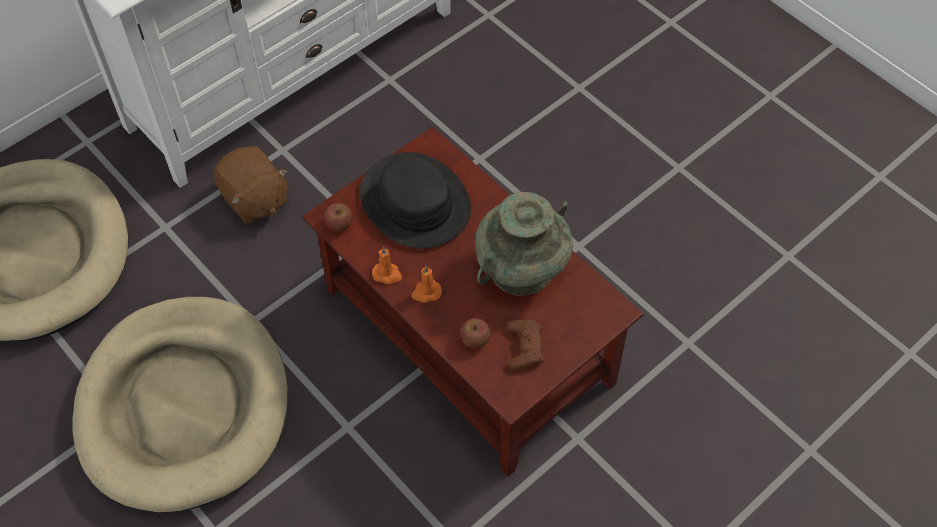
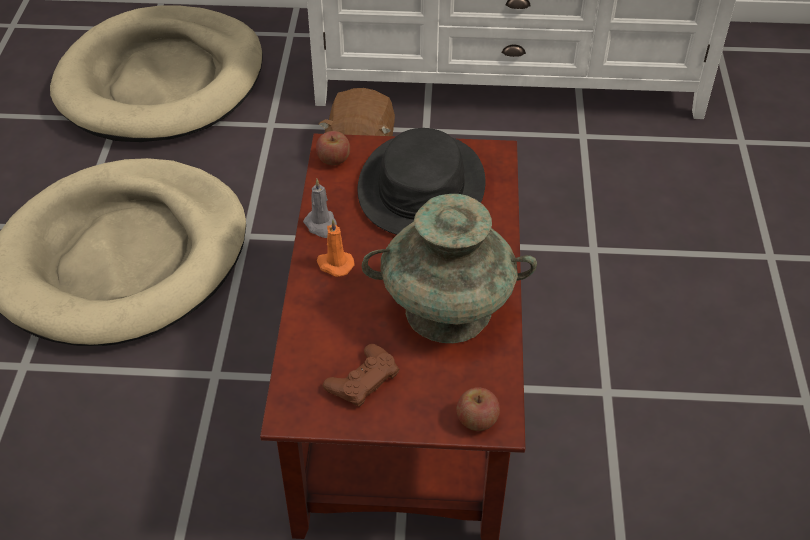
camera: 45 degrees right, 10 degrees down
orange candle [372,247,402,284] -> grey candle [303,179,337,238]
apple [460,318,491,349] -> apple moved to [457,387,500,431]

